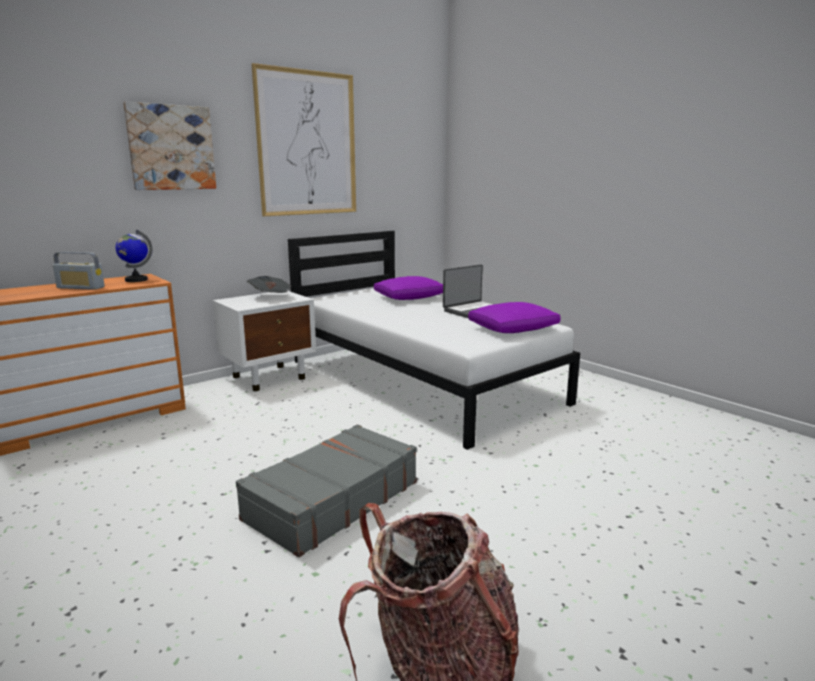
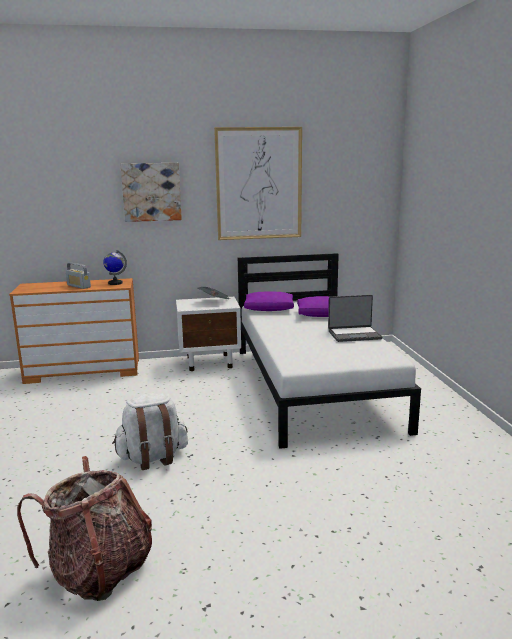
camera: 30 degrees right, 0 degrees up
grey suitcase [236,424,417,557] -> white backpack [112,393,188,470]
purple pillow [468,302,561,333] -> purple pillow moved to [244,291,294,311]

